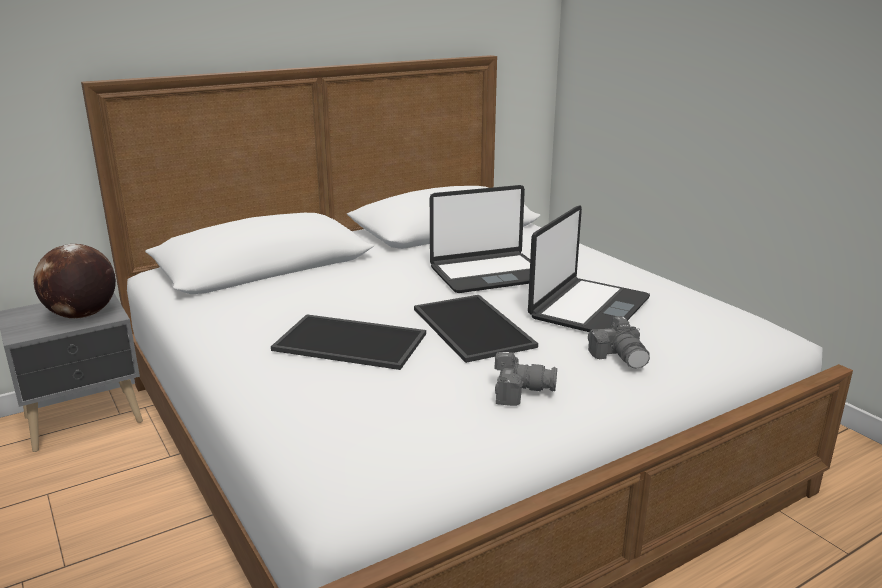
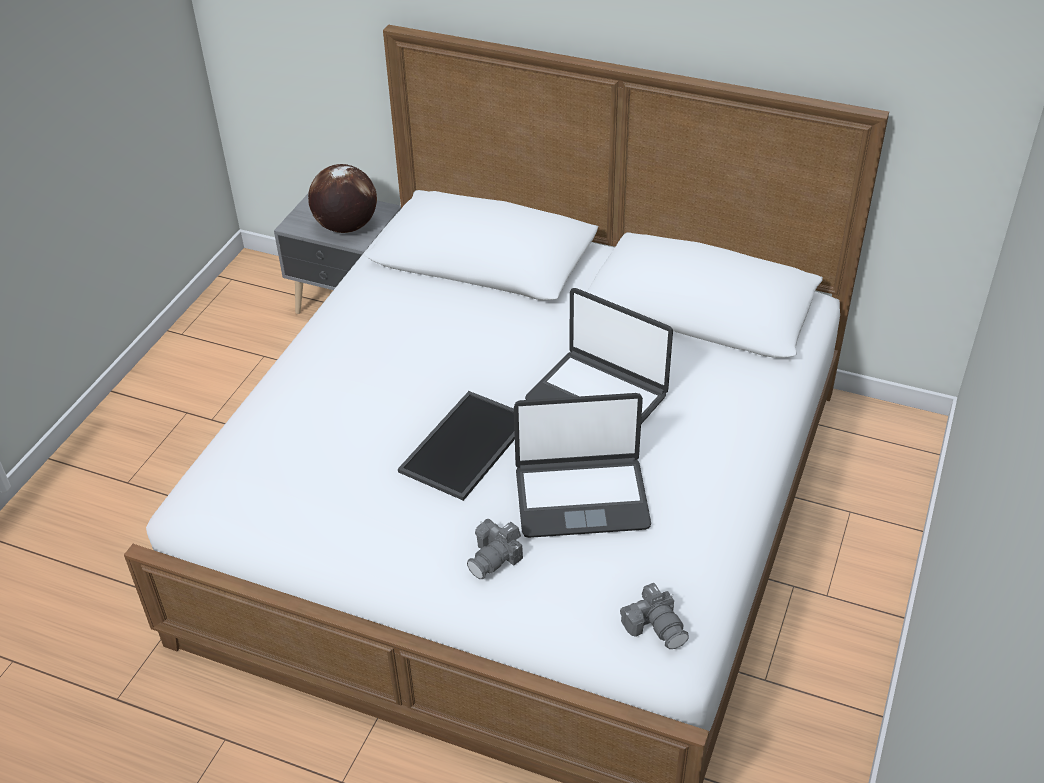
camera: 55 degrees right, 20 degrees up
tray [271,314,426,370] -> none
camera [494,352,557,406] -> camera moved to [620,583,689,649]

